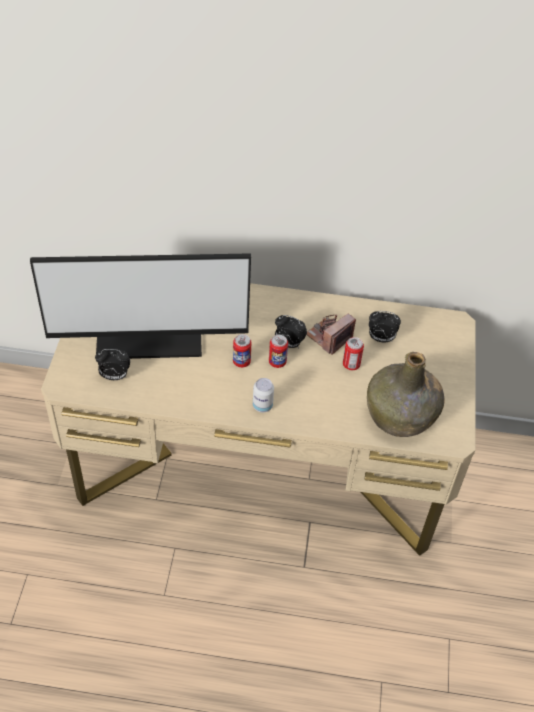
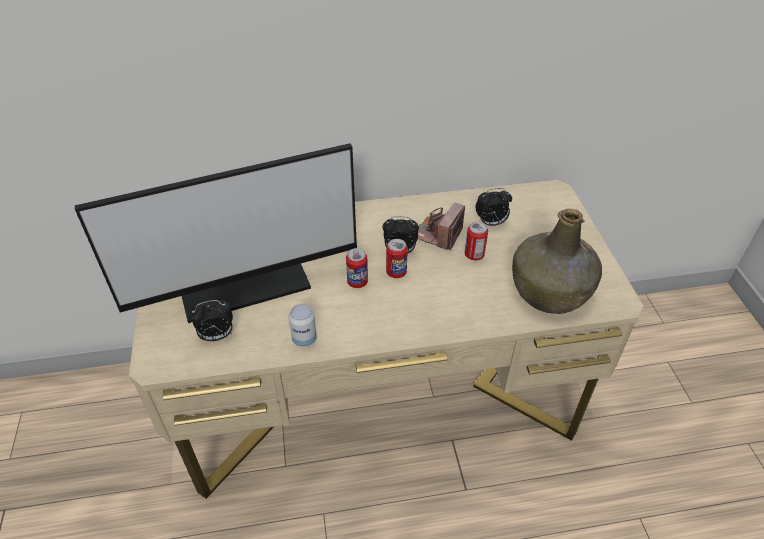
camera: 15 degrees left, 5 degrees down
can [253,378,274,412] -> can moved to [289,304,317,347]

